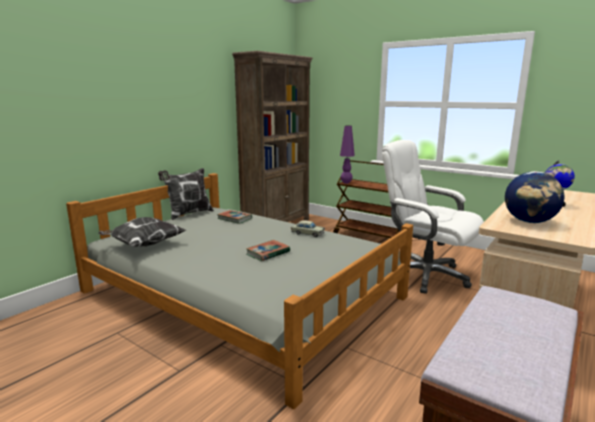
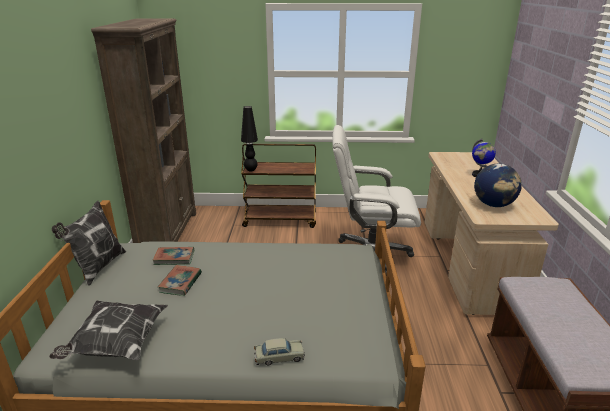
camera: 35 degrees left, 10 degrees up
book [246,240,290,261] -> book moved to [158,265,202,296]
beige toy car [291,221,325,237] -> beige toy car moved to [254,338,305,365]
purple table lamp [340,126,355,184] -> black table lamp [241,106,258,172]

